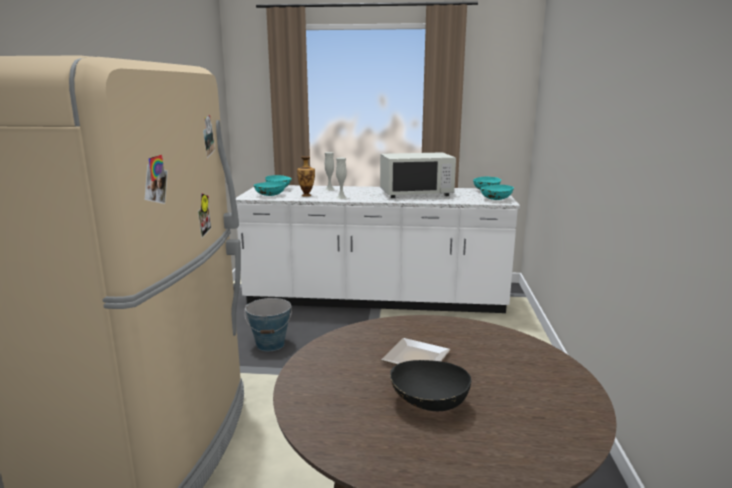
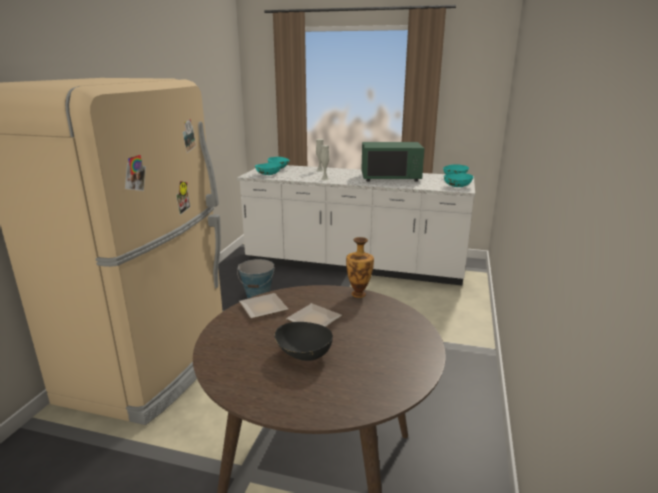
camera: 10 degrees right, 5 degrees up
vase [297,156,315,197] -> vase moved to [346,237,374,298]
white microwave [380,152,456,198] -> green microwave [361,142,424,181]
none -> plate [239,293,288,319]

